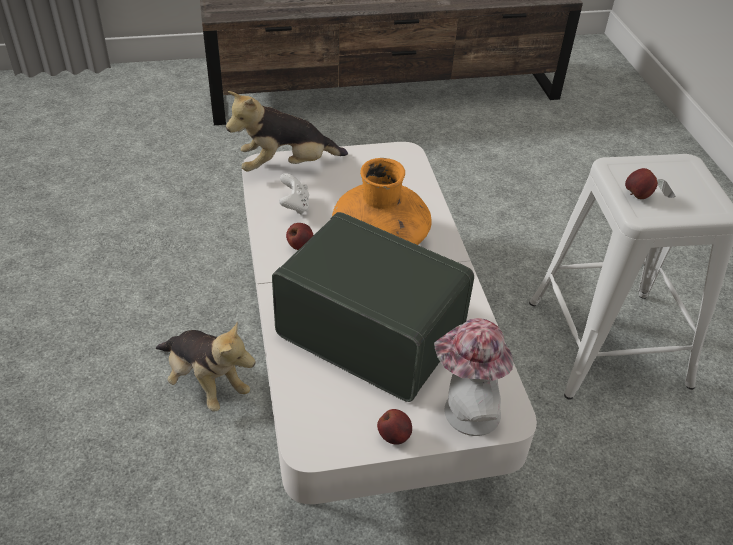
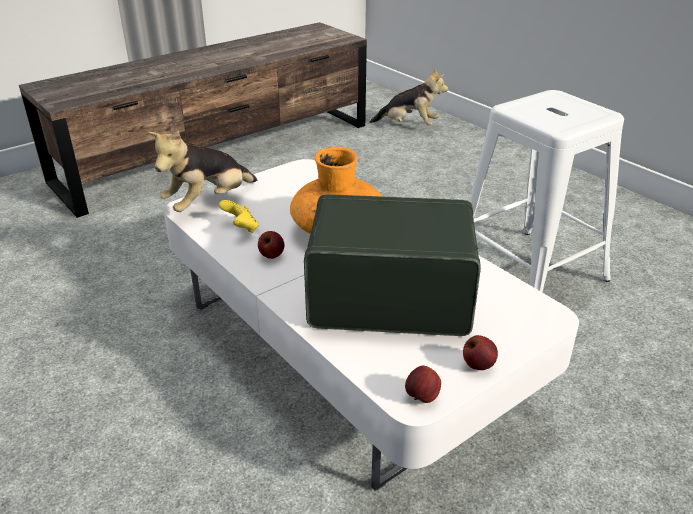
camera: 25 degrees left, 10 degrees down
plush toy [156,322,256,412] -> plush toy moved to [370,68,448,125]
white game controller [279,173,309,215] -> yellow game controller [219,200,259,233]
hat [434,318,514,436] -> none
apple [625,168,658,199] -> apple moved to [405,366,441,403]

